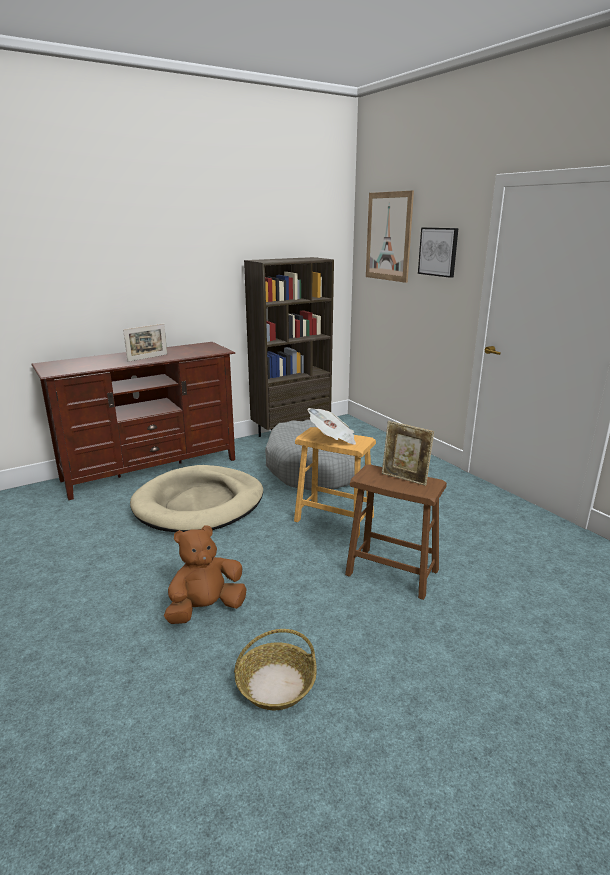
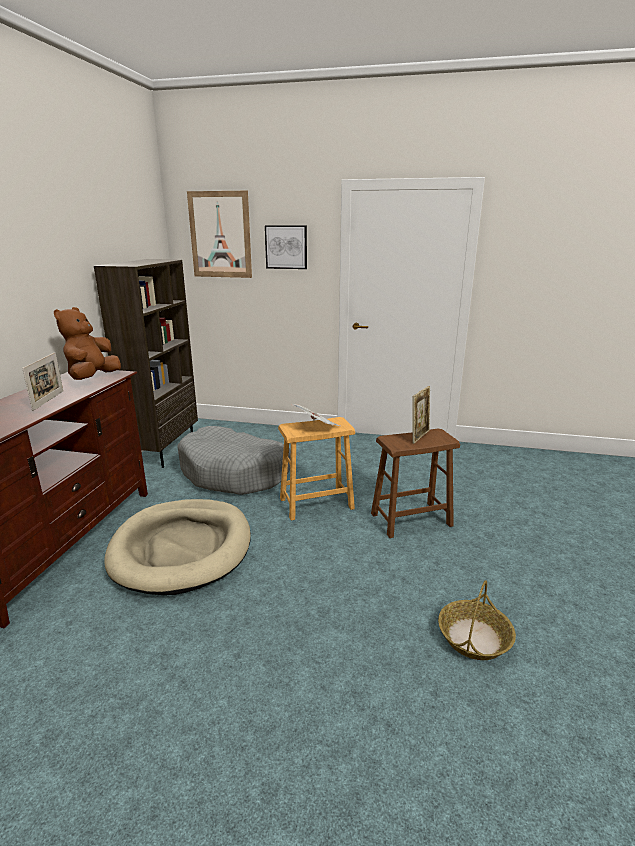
camera: 45 degrees left, 0 degrees up
brown plush toy [164,525,247,624] -> brown plush toy moved to [54,307,121,380]
picture frame [382,421,434,486] -> picture frame turned 45 degrees counterclockwise [412,386,430,444]

